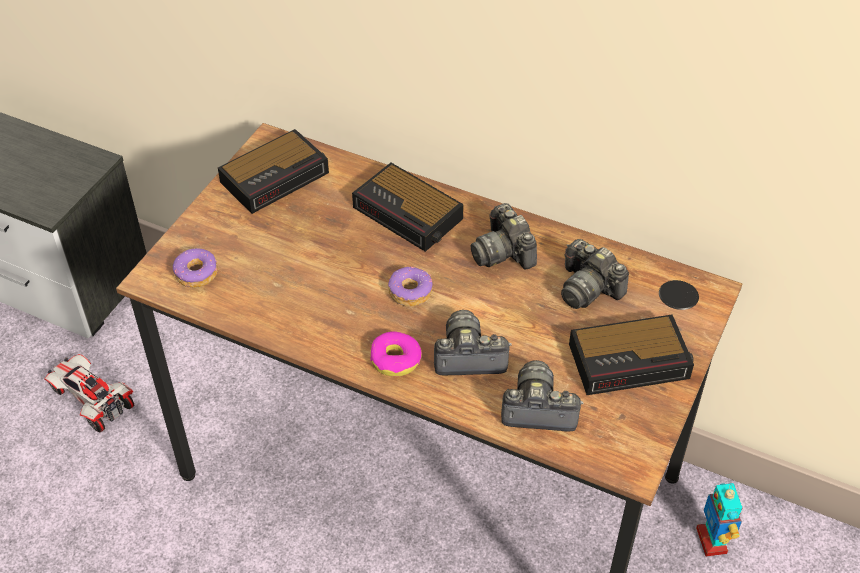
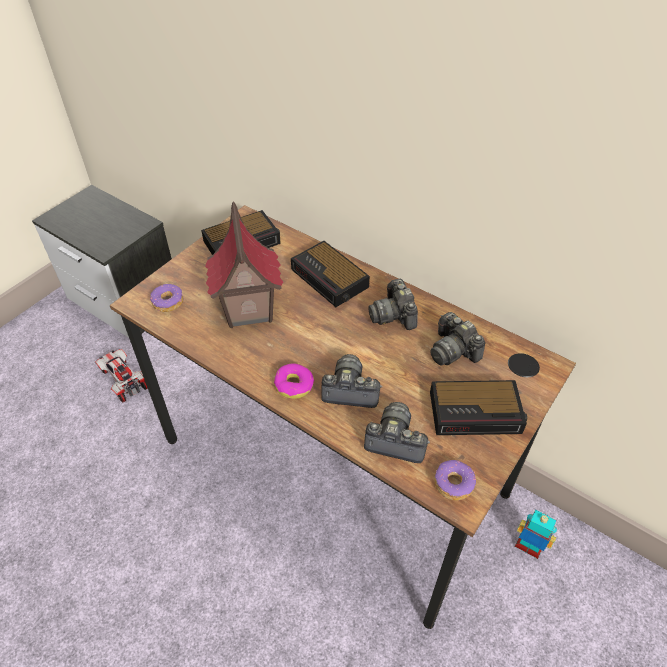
camera: 10 degrees right, 0 degrees up
donut [388,267,432,306] -> donut moved to [434,460,476,500]
toy robot [696,483,743,557] -> toy robot turned 120 degrees clockwise [515,510,557,559]
none -> toy house [205,201,283,328]

